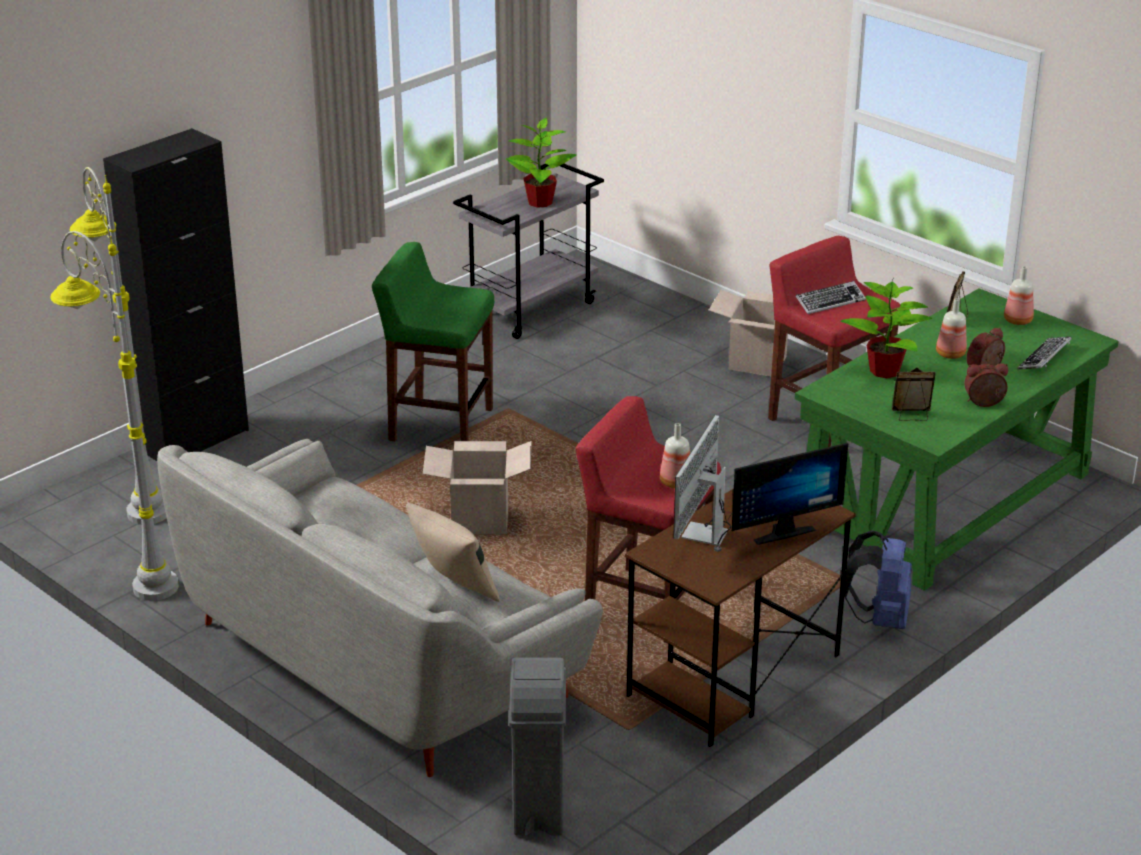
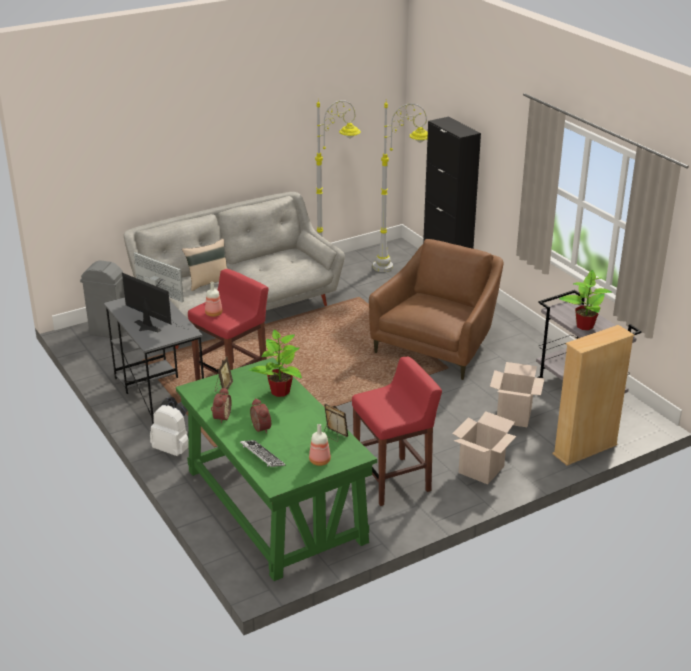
camera: 105 degrees right, 0 degrees up
green stool [372,242,494,441] -> brown armchair [369,239,504,380]
cardboard box [423,441,532,534] -> cardboard box moved to [490,362,545,427]
brown desk [625,489,856,747] -> grey desk [104,297,204,425]
monitor [732,443,848,545] -> monitor turned 135 degrees clockwise [122,273,171,332]
keyboard [796,281,866,314] -> none
blue backpack [844,530,912,629] -> white backpack [150,397,189,456]
bottle [936,298,967,359] -> none
none -> beige bookcase [552,325,634,465]

